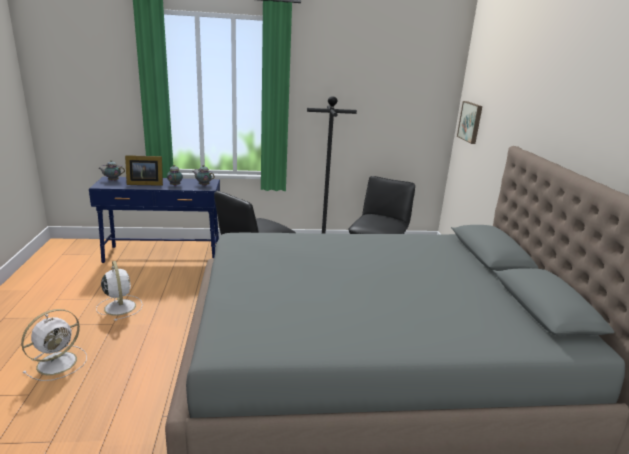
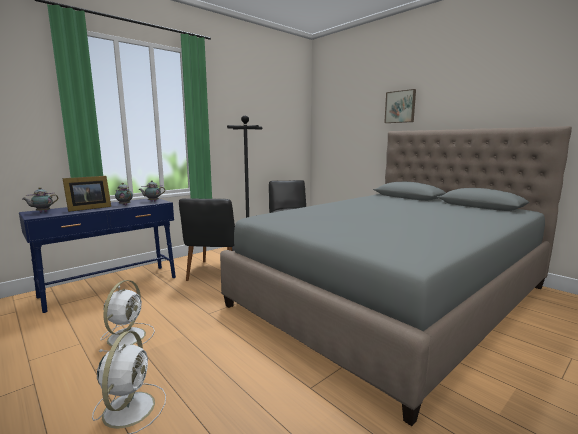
camera: 35 degrees left, 10 degrees down
white fan [96,261,143,321] -> white fan turned 75 degrees clockwise [99,280,155,352]
picture [457,101,482,144] -> picture moved to [384,89,416,123]

